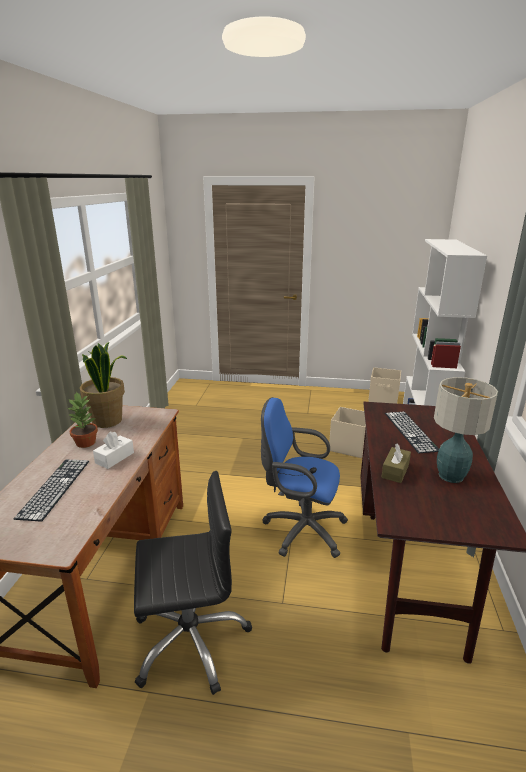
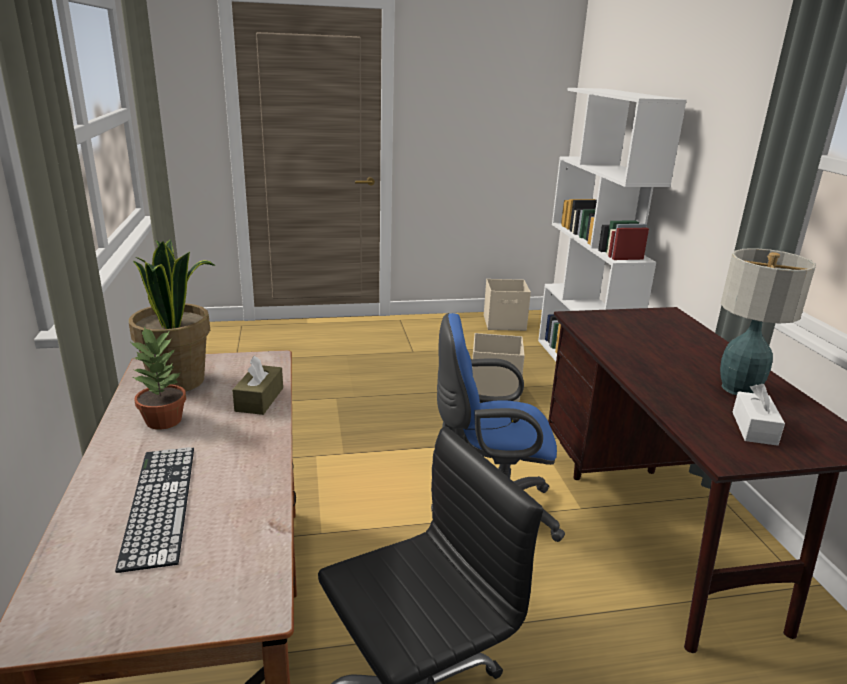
camera: 20 degrees left, 0 degrees up
white tissue box [93,432,134,469] -> white tissue box moved to [733,384,785,446]
brown tissue box [381,443,411,483] -> brown tissue box moved to [232,355,283,415]
keyboard [385,412,439,453] -> none

